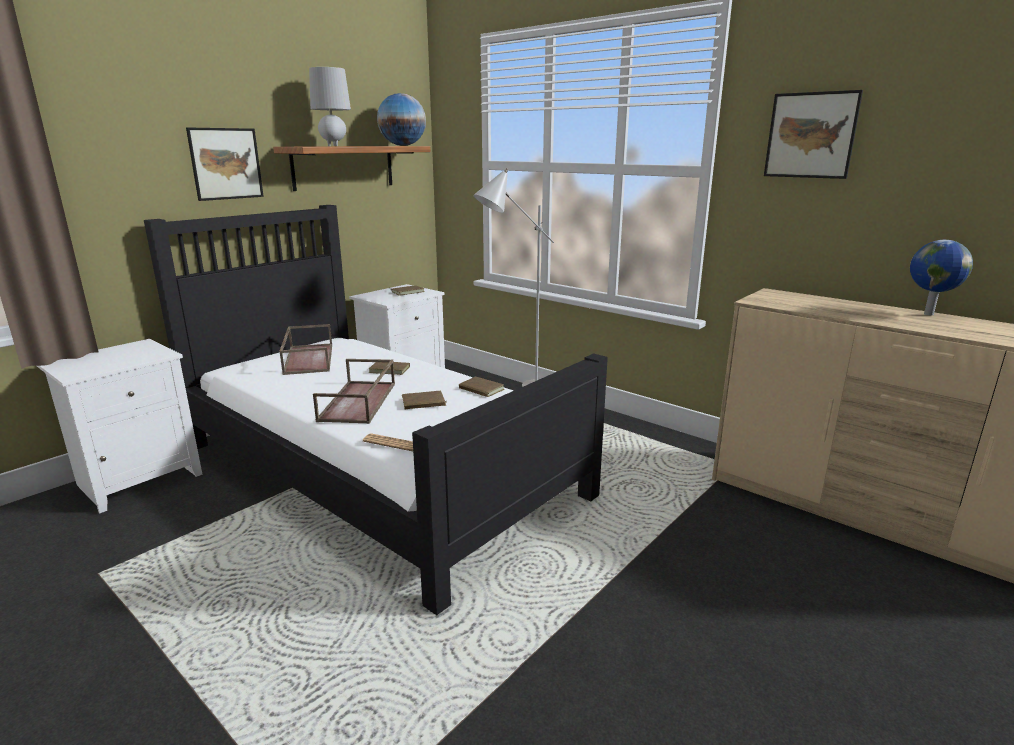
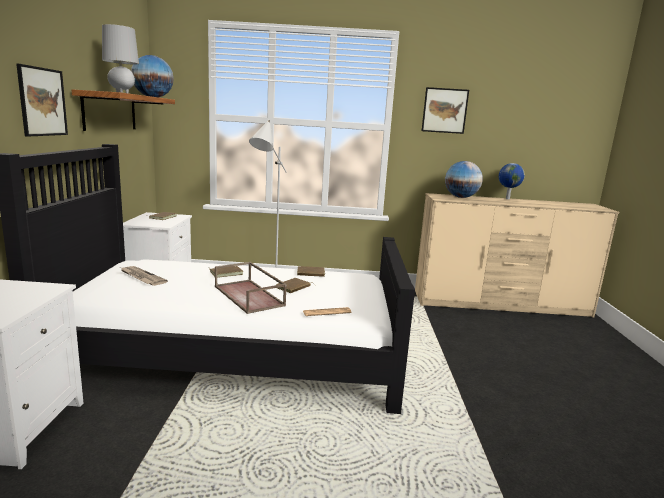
camera: 40 degrees left, 5 degrees down
brown tray [279,324,332,375] -> newspaper [120,266,168,286]
none -> globe [445,161,483,198]

